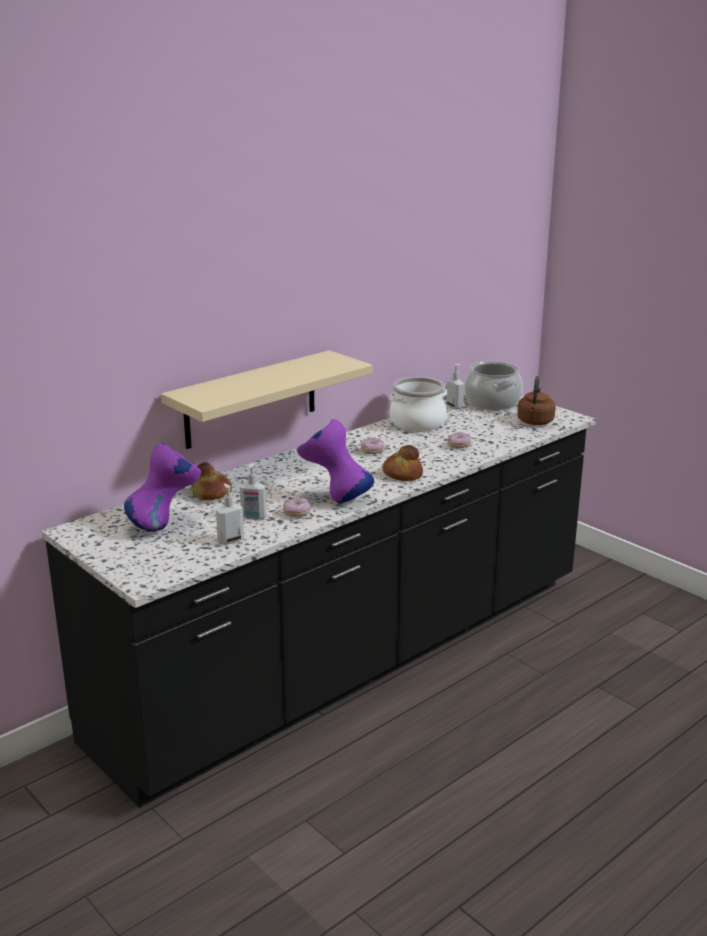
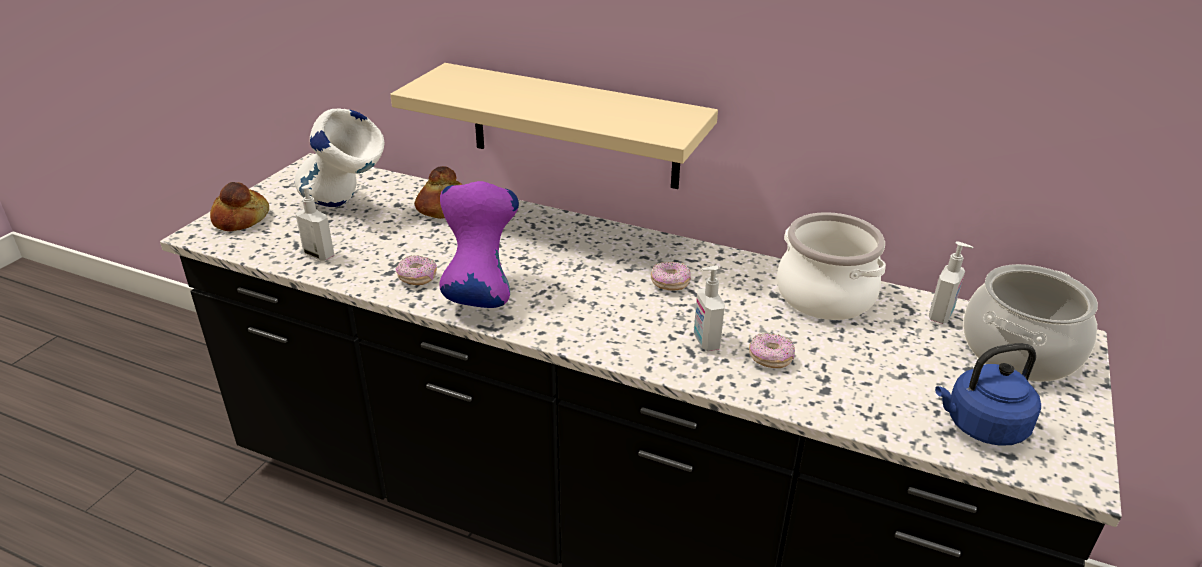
camera: 65 degrees right, 10 degrees up
purple vase [124,443,201,531] -> white vase [295,108,385,207]
soap dispenser [240,463,266,520] -> soap dispenser moved to [694,266,725,351]
bread [382,445,423,481] -> bread moved to [210,182,269,231]
brown kettle [517,376,556,425] -> blue kettle [935,343,1041,446]

